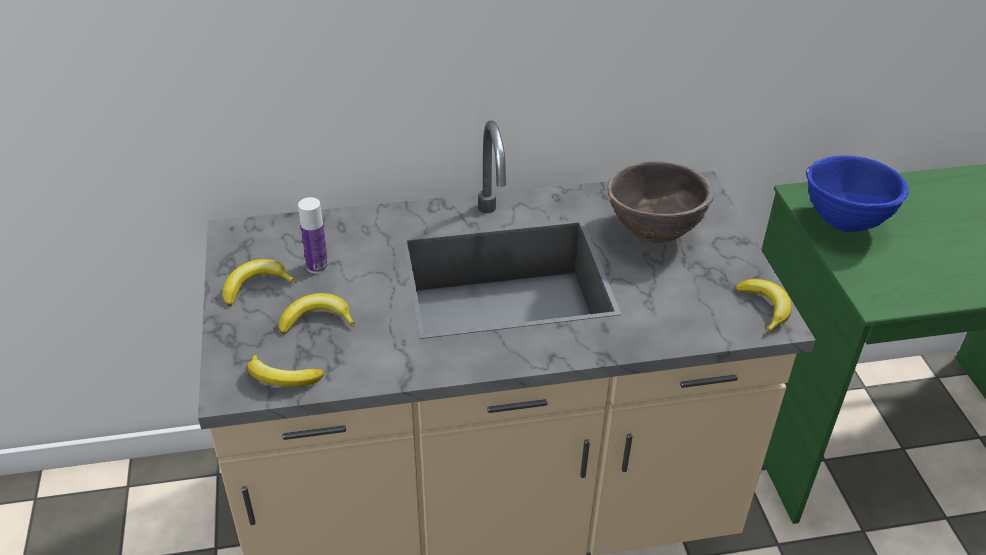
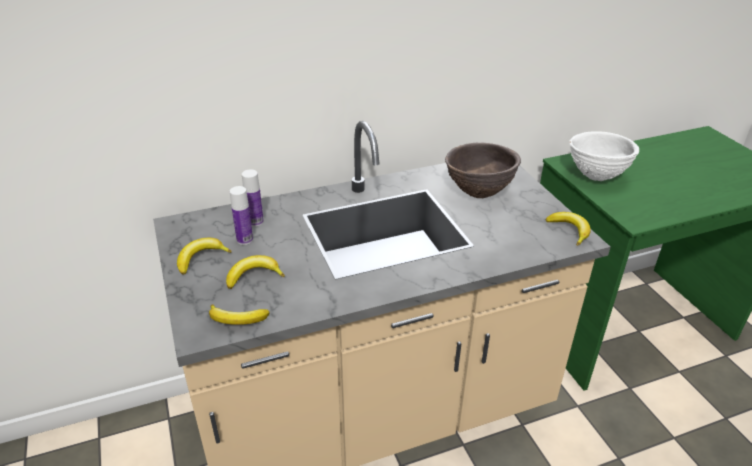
camera: 10 degrees left, 5 degrees down
blue bowl [806,155,909,232] -> white bowl [569,131,639,181]
none -> bottle [242,170,264,227]

